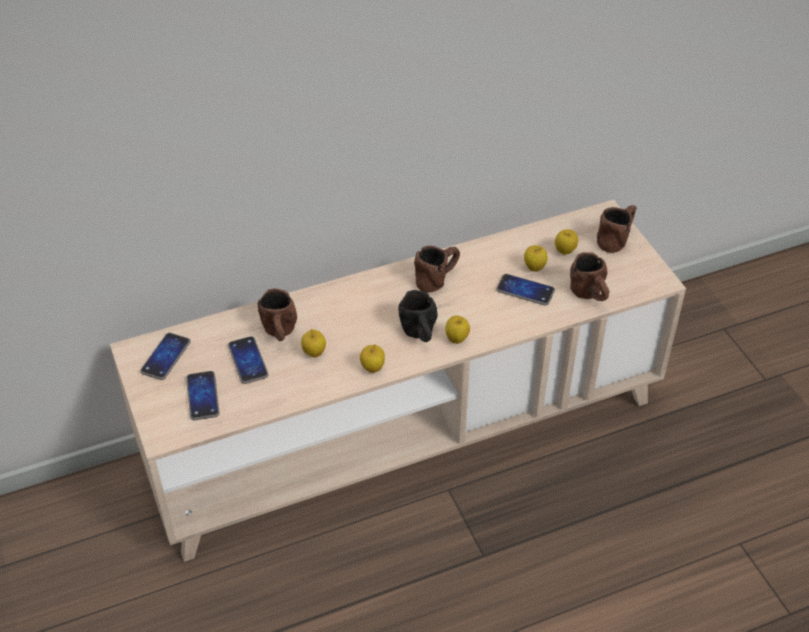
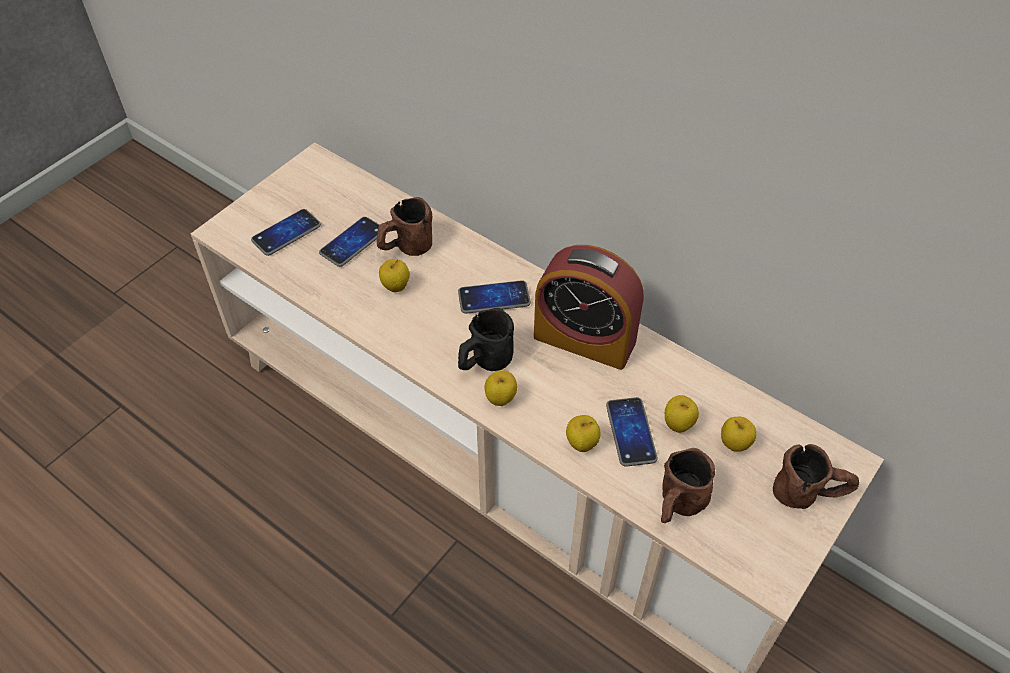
camera: 60 degrees right, 5 degrees up
phone [140,333,191,380] -> phone moved to [458,280,531,314]
apple [360,345,385,373] -> apple moved to [566,415,601,452]
brown mug [414,246,460,292] -> alarm clock [534,245,644,370]

